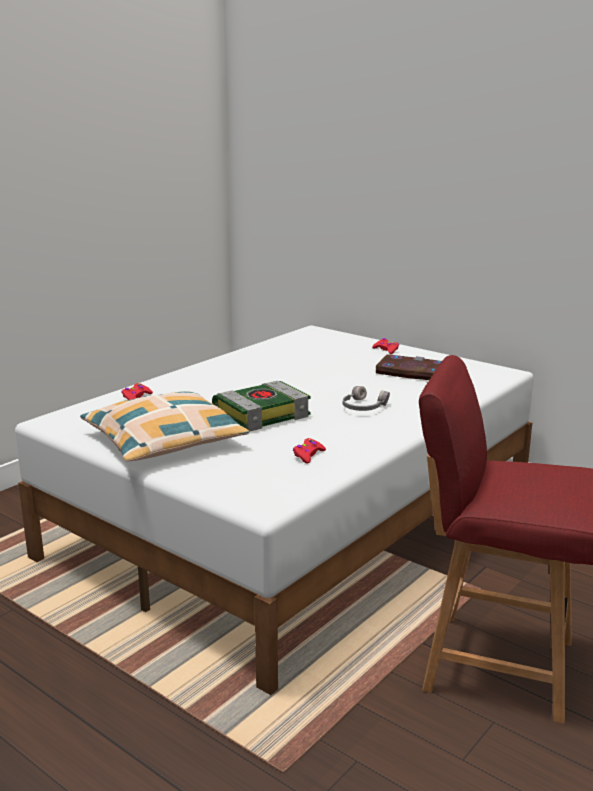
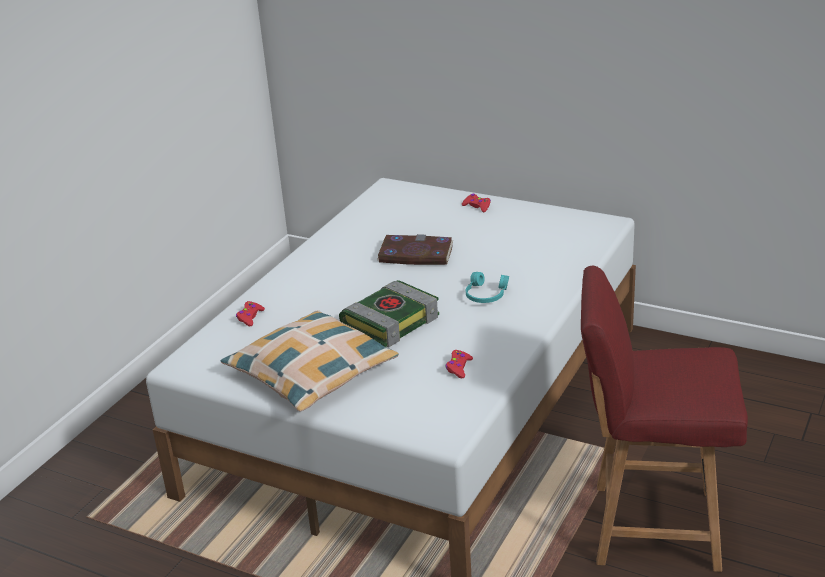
camera: 10 degrees left, 10 degrees up
grey headphones [343,386,390,411] -> turquoise headphones [466,272,509,303]
book [375,354,442,380] -> book moved to [377,234,453,265]

